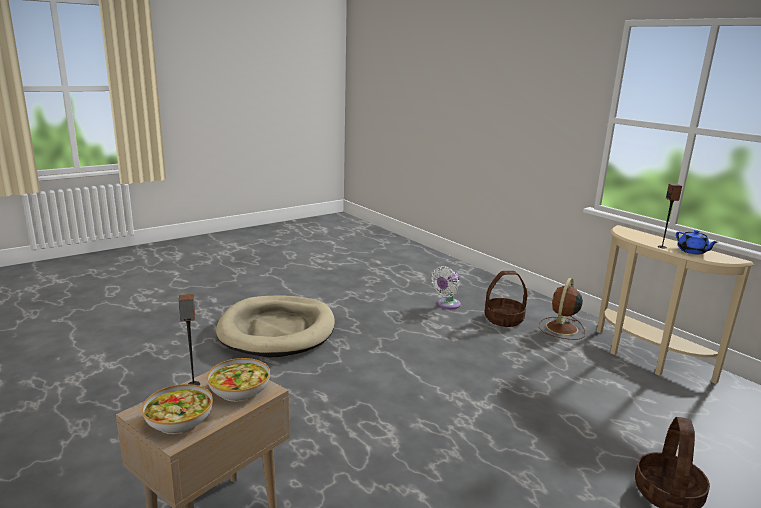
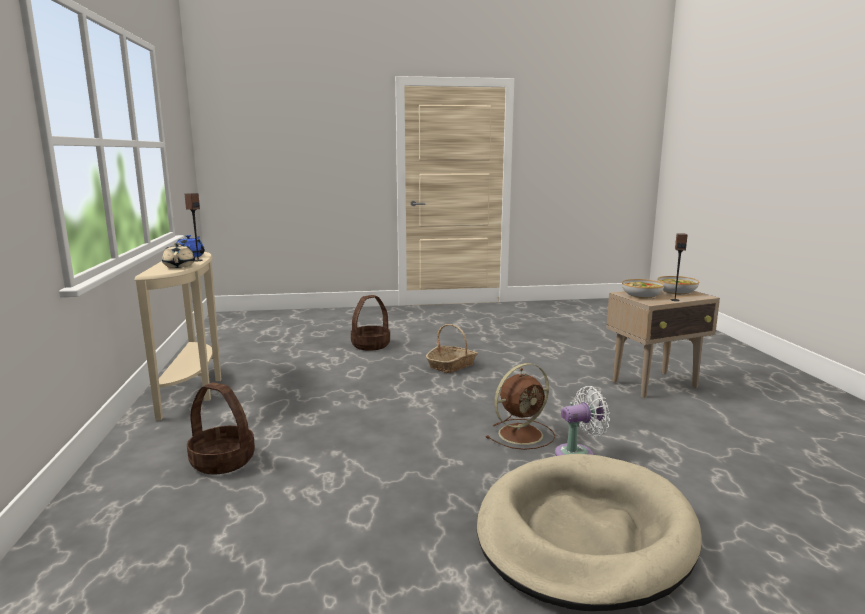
camera: 150 degrees left, 5 degrees down
white fan [431,266,461,309] -> white fan moved to [555,386,610,456]
brown fan [539,278,585,340] -> brown fan moved to [486,363,555,450]
none -> beige teapot [162,243,195,268]
none -> basket [426,324,478,373]

